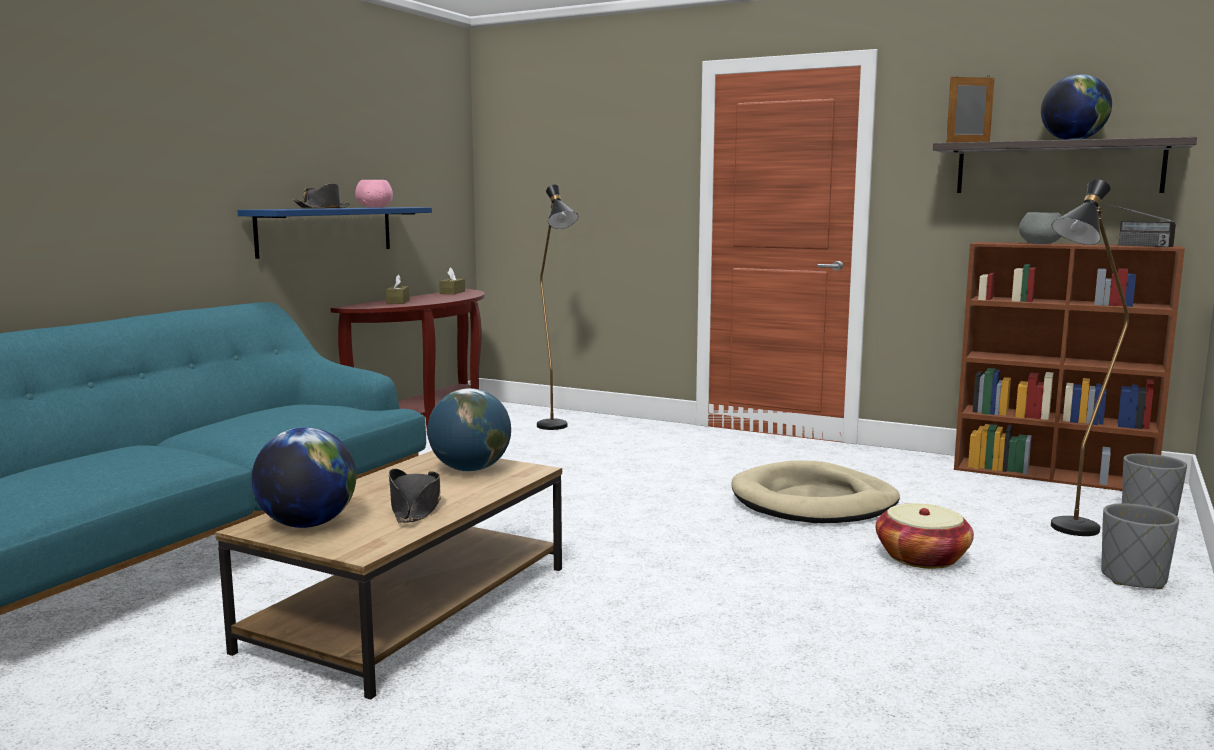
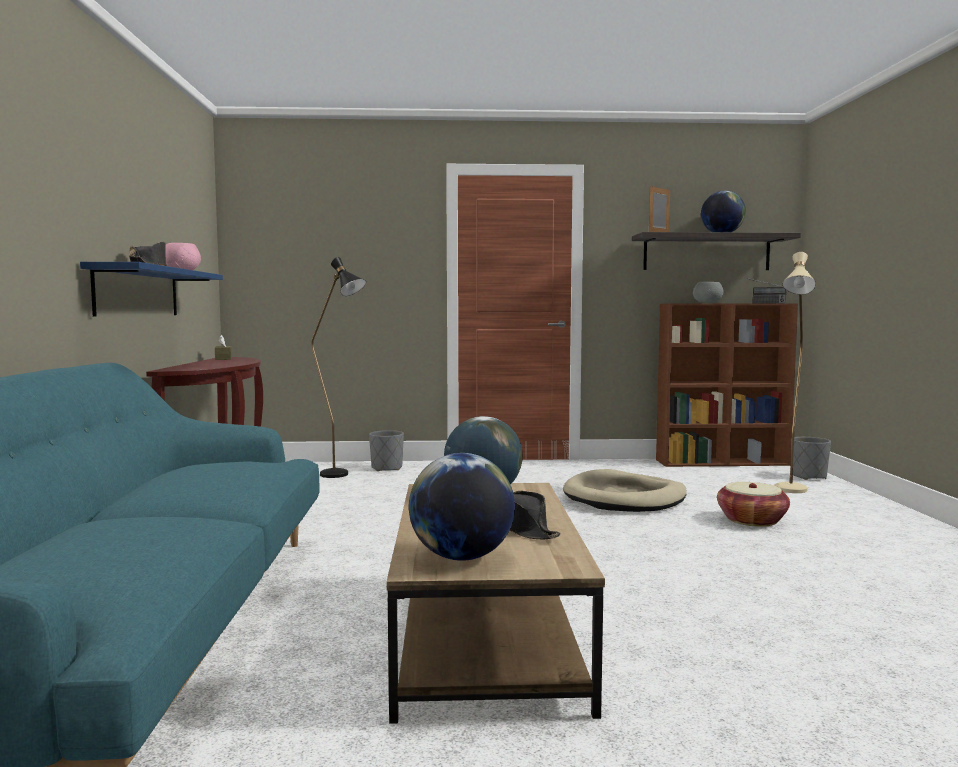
camera: 30 degrees left, 5 degrees down
brown tissue box [386,274,409,304] -> none
black floor lamp [1051,179,1129,536] -> beige floor lamp [774,252,816,493]
grey planter [1101,503,1179,589] -> grey planter moved to [369,430,404,471]

